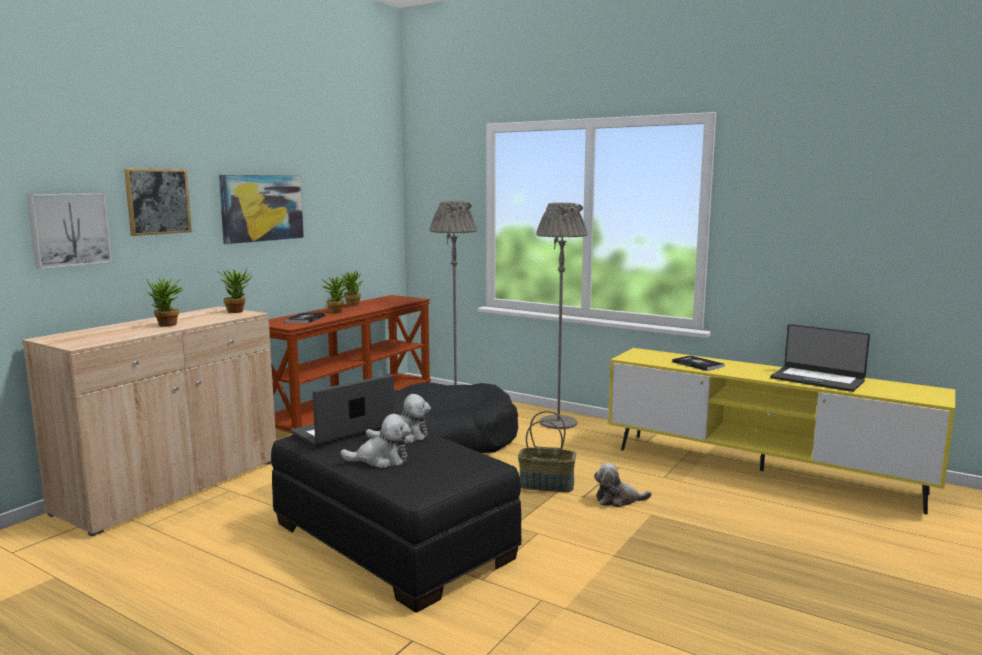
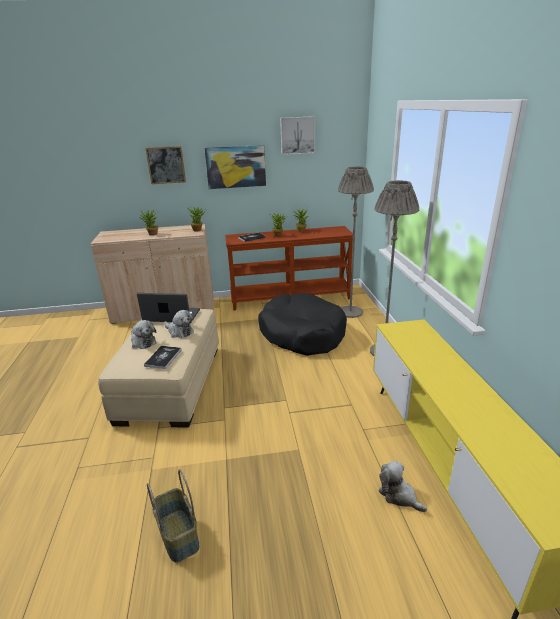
camera: 50 degrees right, 15 degrees up
picture [27,193,112,269] -> picture moved to [280,116,315,155]
black ottoman [271,430,522,612] -> beige ottoman [98,309,219,428]
basket [518,411,576,492] -> basket moved to [147,469,200,563]
plush toy [594,463,652,507] -> plush toy moved to [379,461,427,512]
book [672,355,725,371] -> book moved to [144,346,181,369]
laptop [770,324,870,392] -> none

